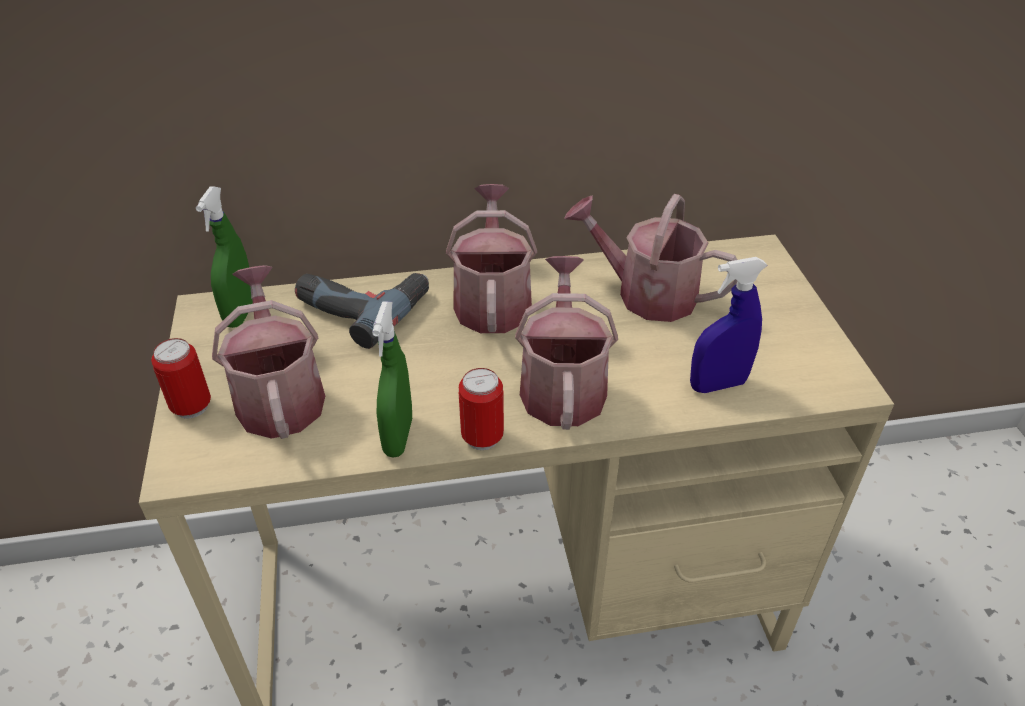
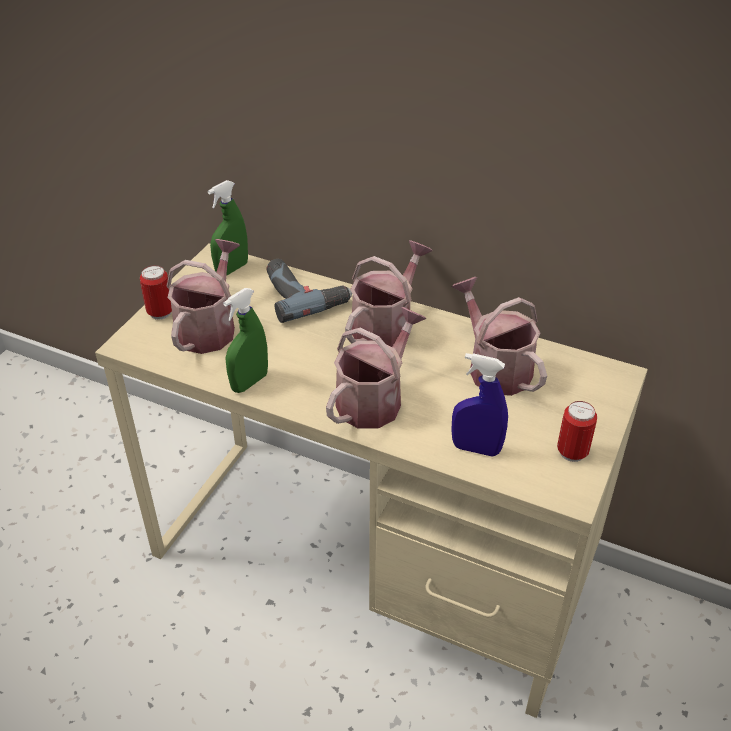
camera: 35 degrees right, 0 degrees up
can [459,368,504,450] -> can moved to [557,401,597,462]

